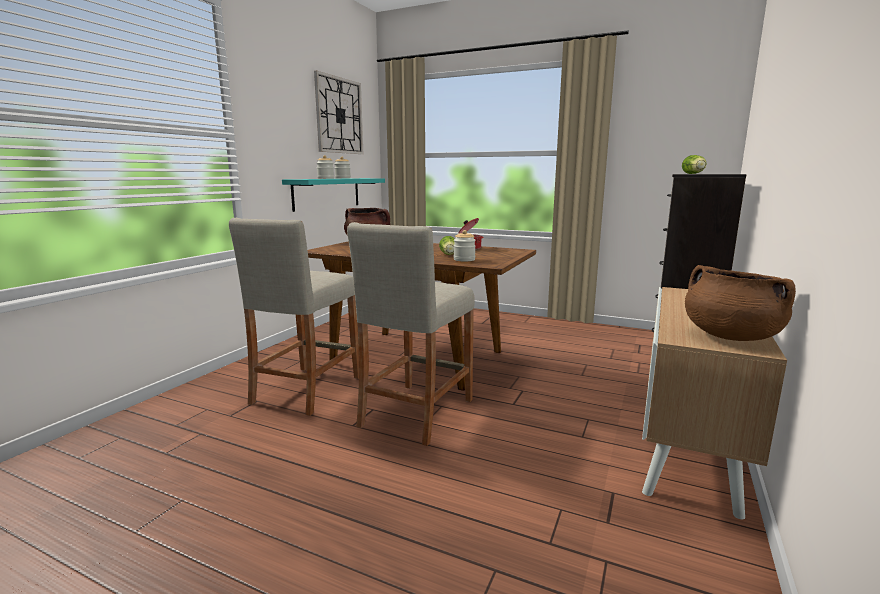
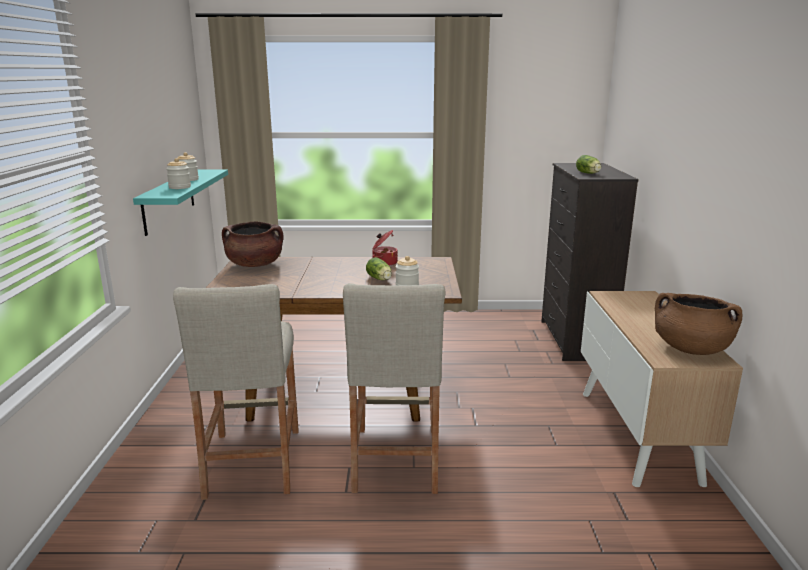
camera: 25 degrees left, 5 degrees up
wall clock [314,70,363,154] -> none

